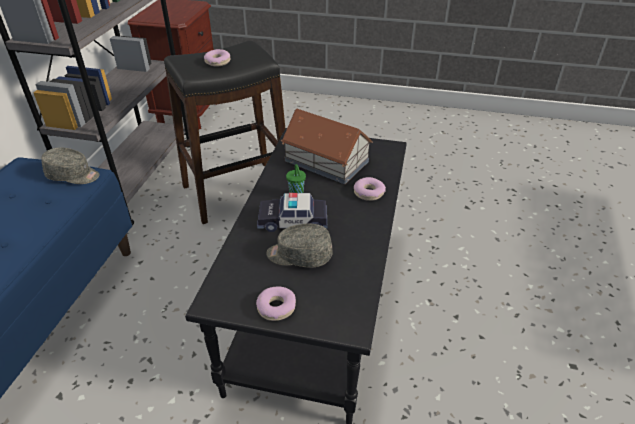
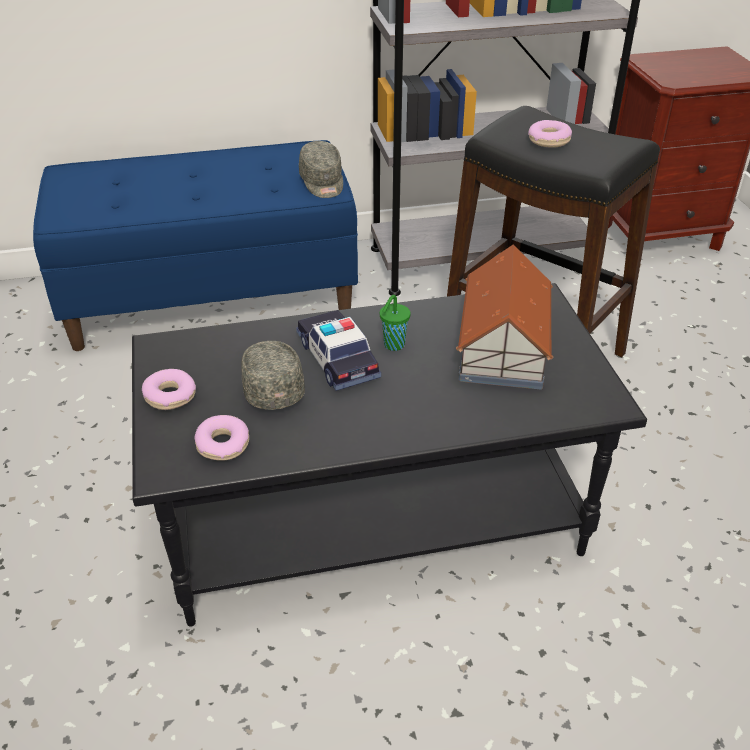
camera: 65 degrees right, 0 degrees up
donut [354,177,386,201] -> donut moved to [194,415,249,461]

